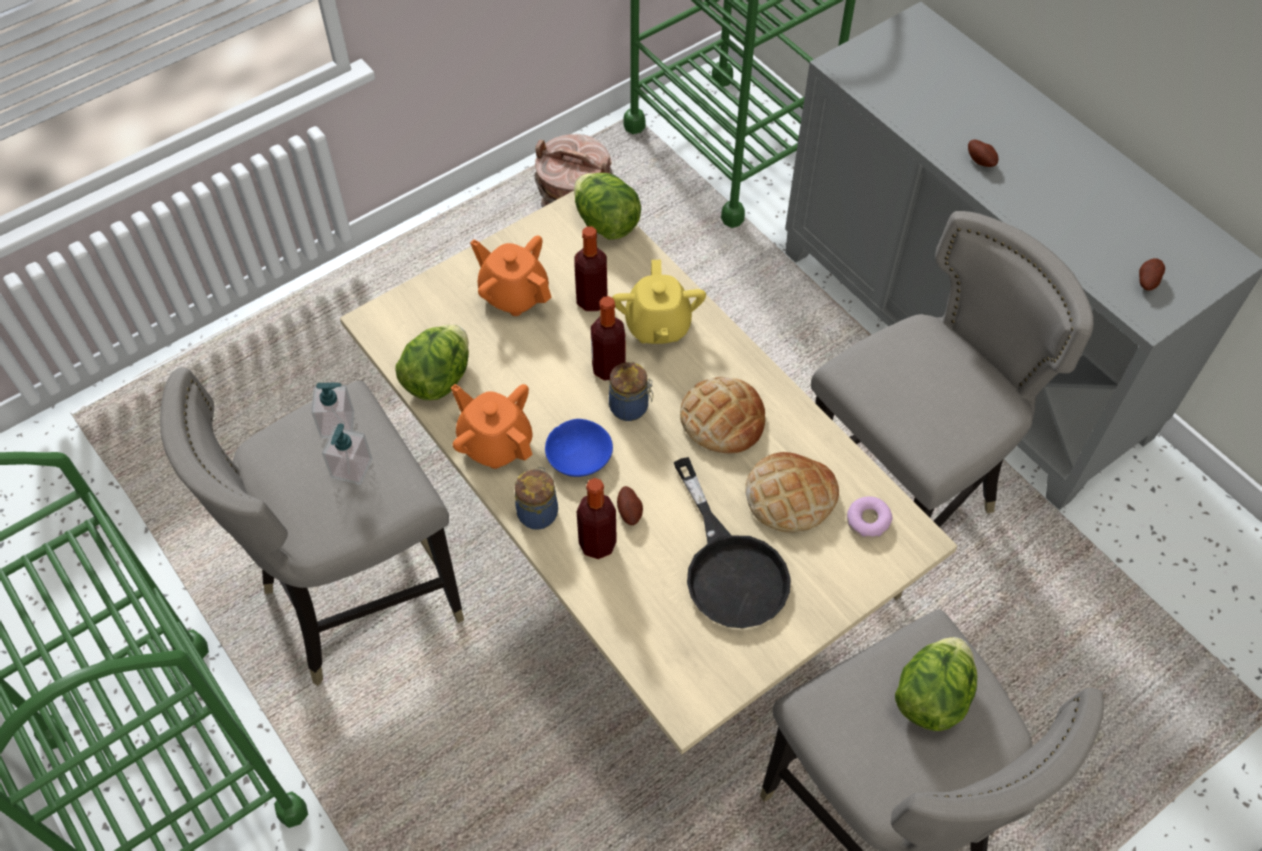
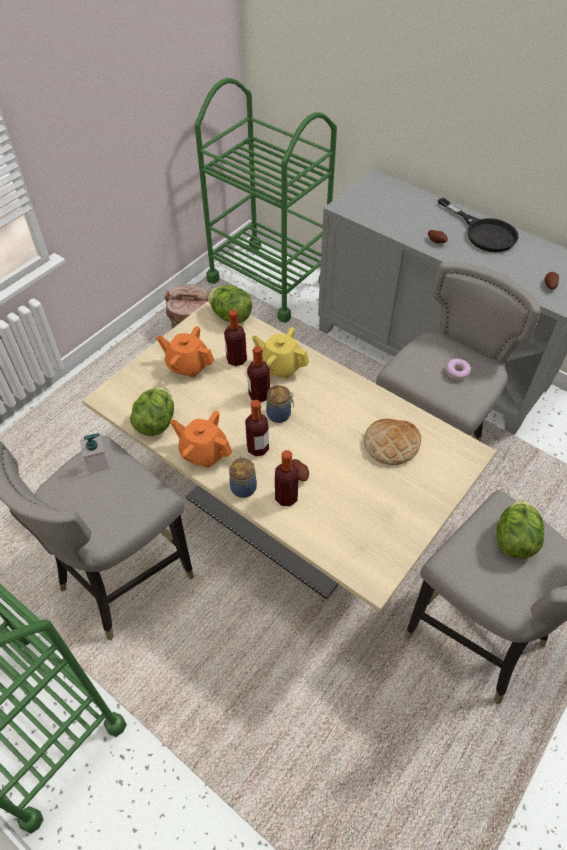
camera: 15 degrees left, 5 degrees down
soap dispenser [322,423,372,485] -> none
blue bowl [545,419,613,477] -> bottle [245,400,269,456]
yellow teapot [612,260,706,344] -> yellow teapot turned 135 degrees clockwise [252,327,309,379]
black frying pan [674,457,791,628] -> black frying pan moved to [438,198,519,252]
bread [680,376,765,454] -> none
donut [847,496,893,539] -> donut moved to [445,359,471,380]

